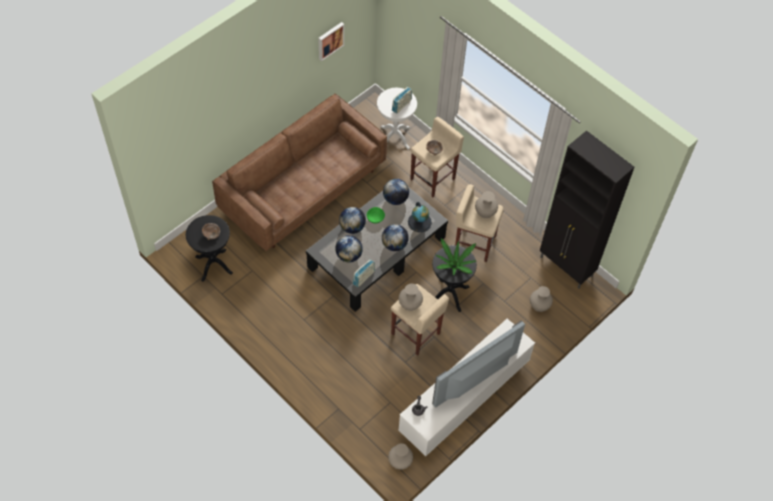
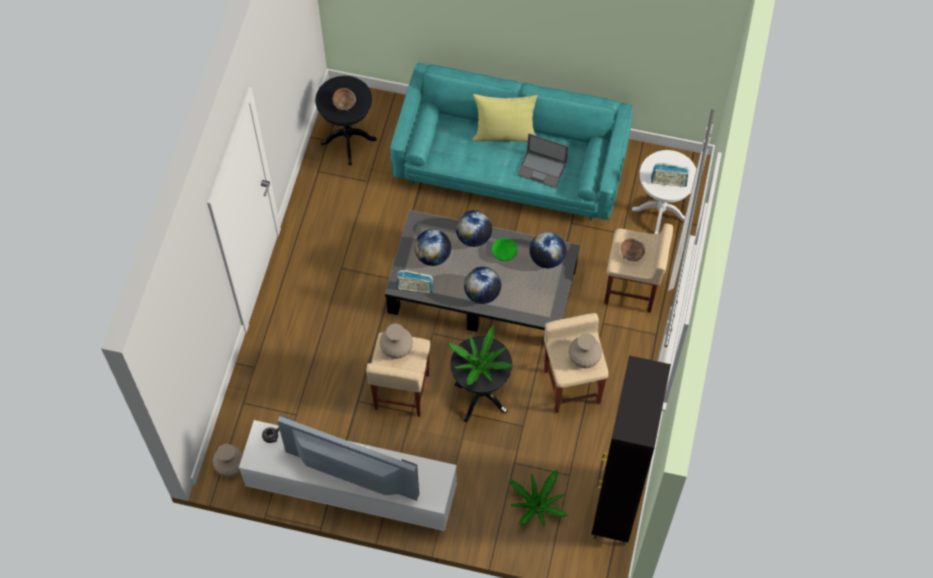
camera: 60 degrees right, 5 degrees up
brown sofa [212,94,387,252] -> turquoise sofa [390,62,633,221]
picture [318,22,344,61] -> none
globe [408,202,432,232] -> none
beige vase [530,286,553,312] -> potted plant [509,470,568,526]
none -> yellow pillow [472,94,538,142]
none -> laptop [517,133,568,188]

